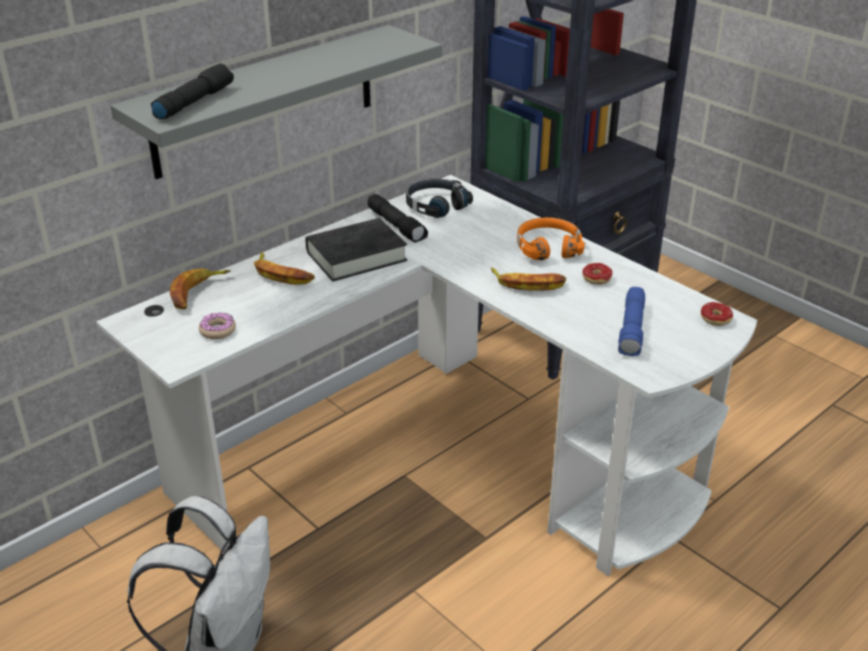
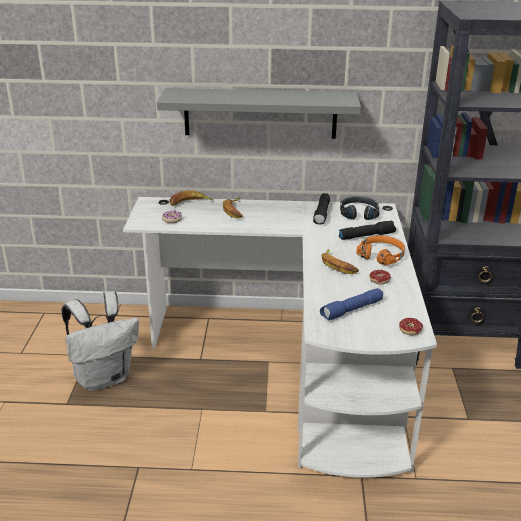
camera: 45 degrees right, 5 degrees down
black flashlight [151,64,234,120] -> black flashlight moved to [339,220,396,240]
black book [305,218,407,281] -> none

